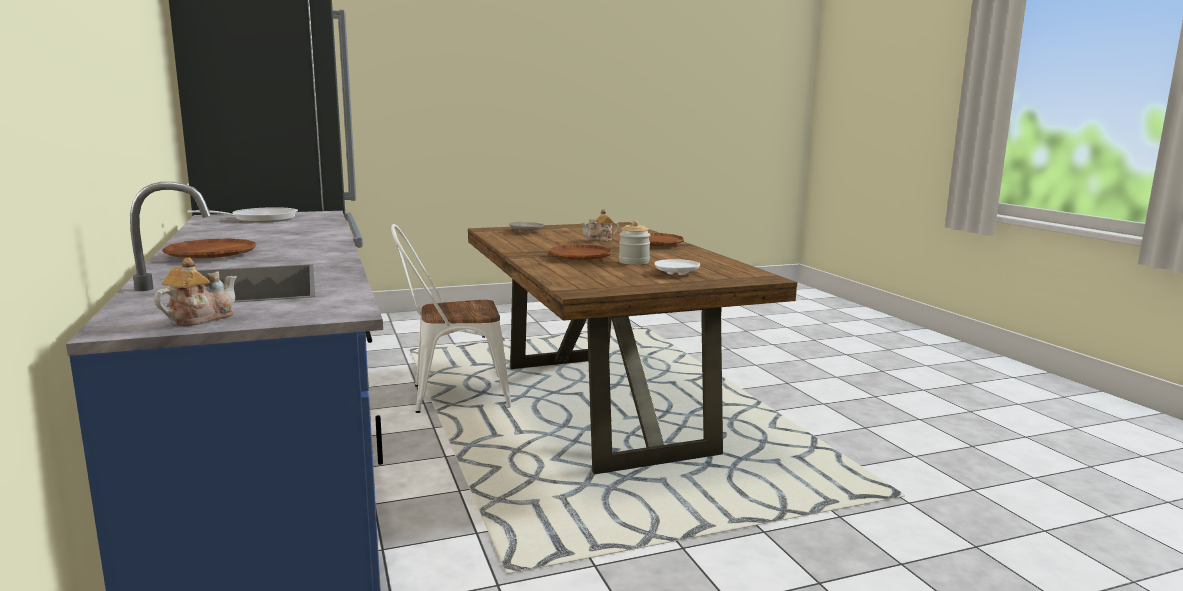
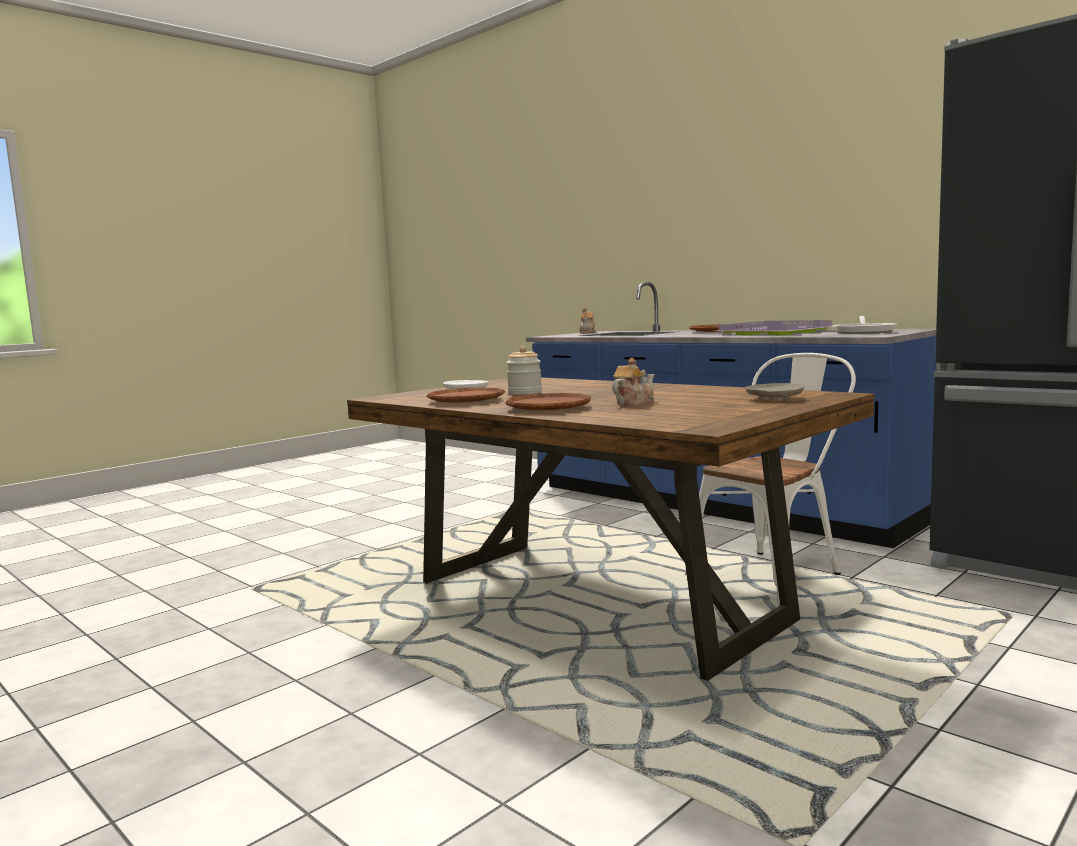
camera: 155 degrees right, 5 degrees down
brown plate [548,245,612,260] -> brown plate moved to [427,387,505,403]
none -> purple tray [717,320,835,335]

